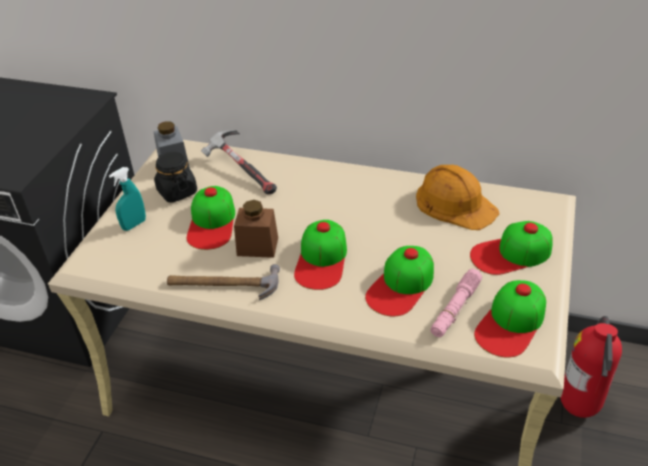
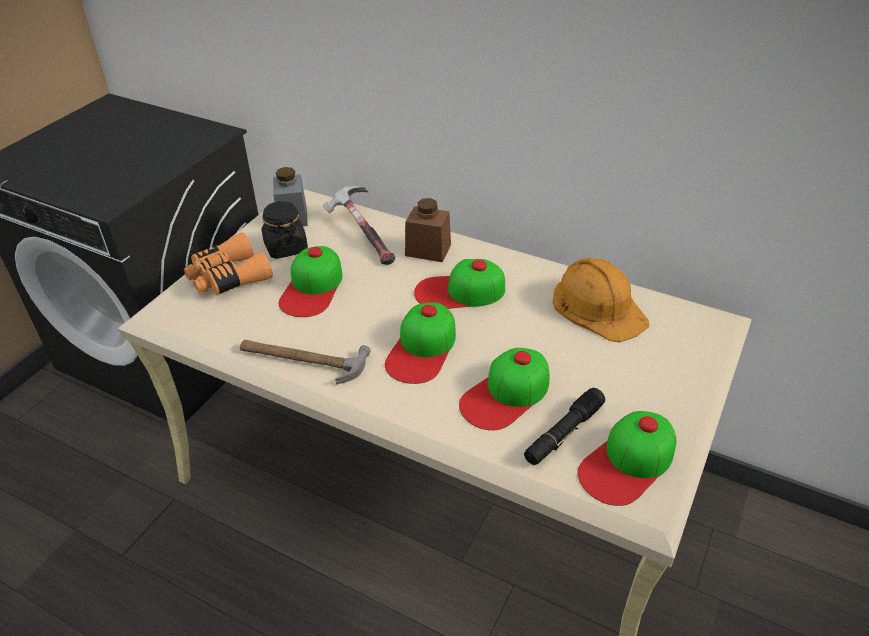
camera: 10 degrees right, 0 degrees up
turquoise spray bottle [109,167,146,231] -> orange binoculars [184,232,273,295]
brown jar [234,200,278,258] -> brown jar moved to [405,198,451,262]
pink flashlight [431,269,482,337] -> black flashlight [524,388,605,465]
cap [470,221,553,275] -> cap moved to [414,259,505,309]
fire extinguisher [560,316,622,418] -> none

